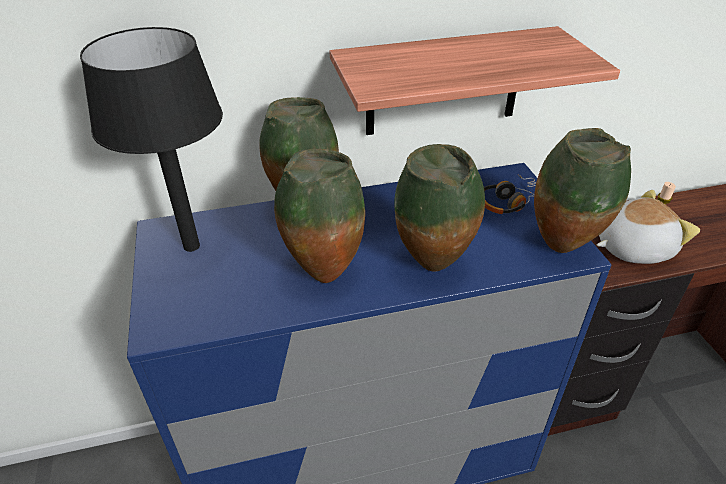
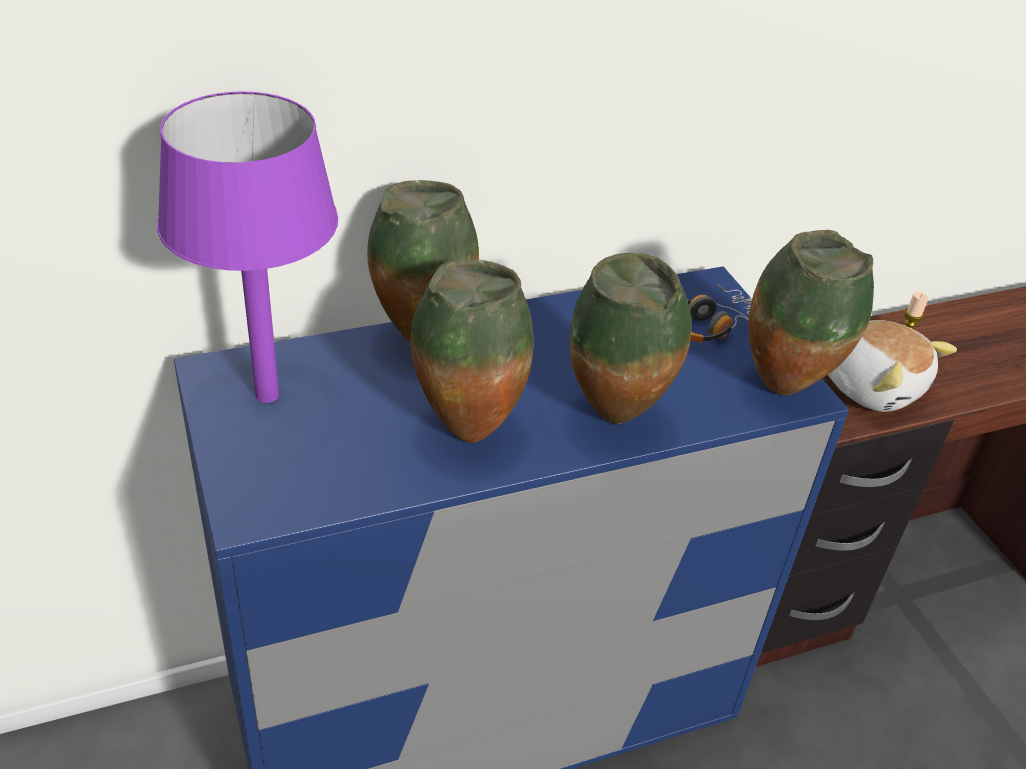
camera: 10 degrees left, 0 degrees up
black table lamp [80,27,223,252] -> purple table lamp [157,91,338,403]
shelf [330,26,620,135] -> none
plush toy [597,190,700,264] -> plush toy turned 75 degrees clockwise [828,320,957,412]

